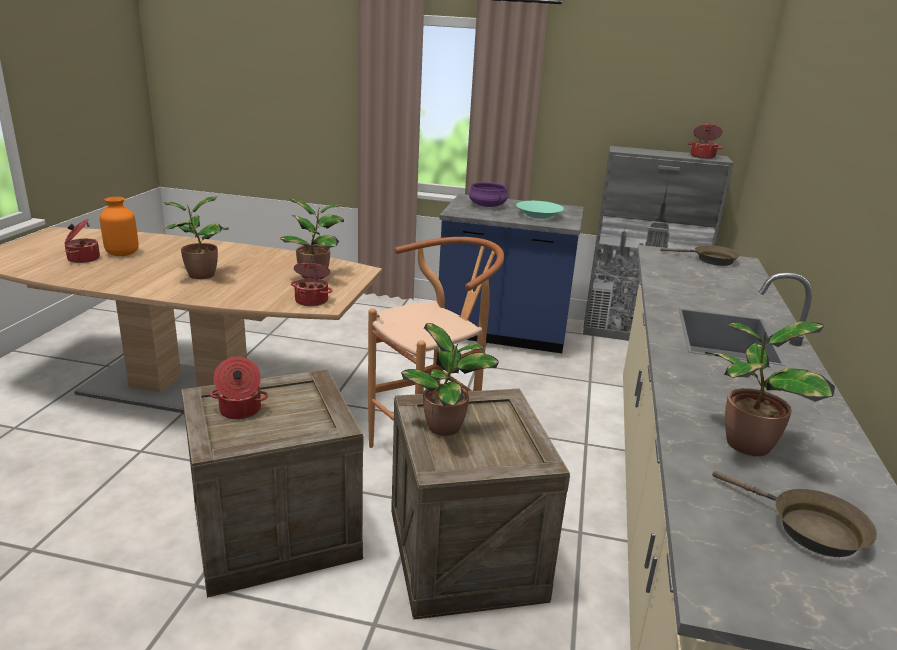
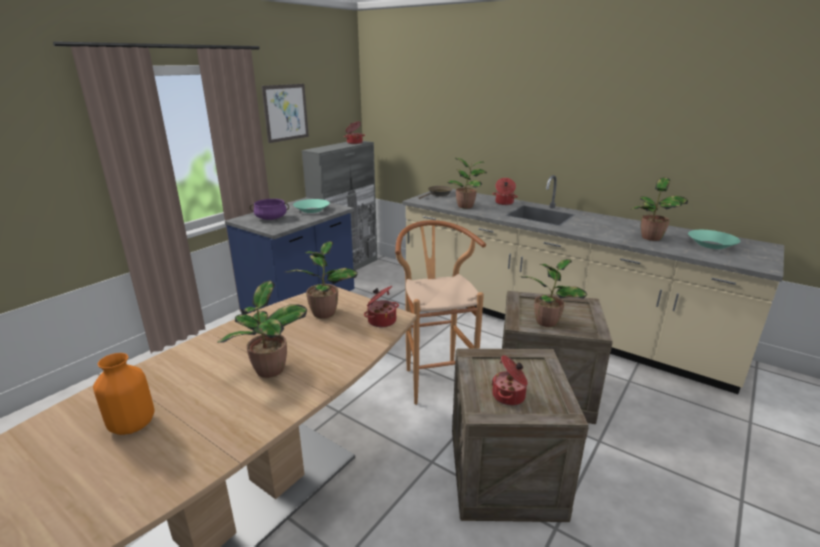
camera: 65 degrees left, 0 degrees up
cooking pot [64,219,100,263] -> cooking pot moved to [493,178,518,205]
brown frying pan [712,471,877,557] -> turquoise bowl [688,230,740,249]
none -> picture [261,84,309,143]
none -> potted plant [447,157,487,209]

